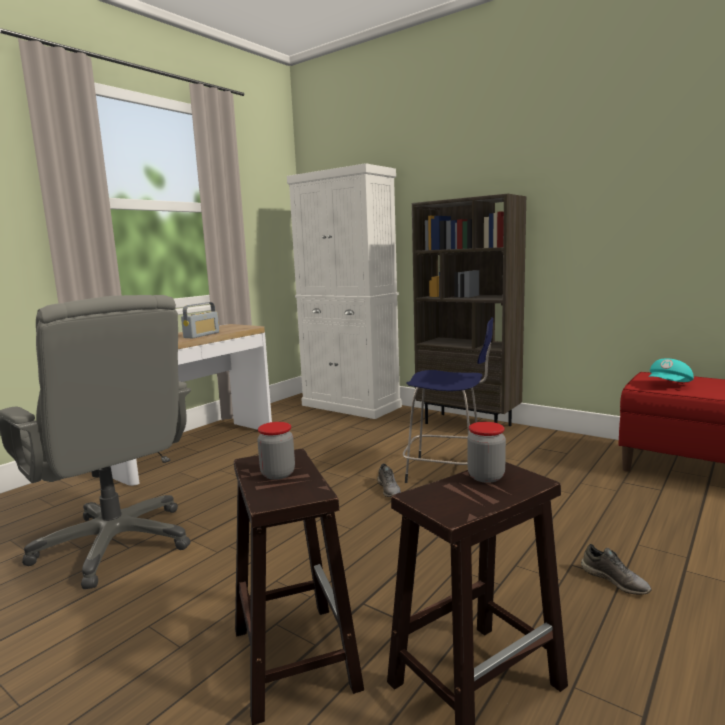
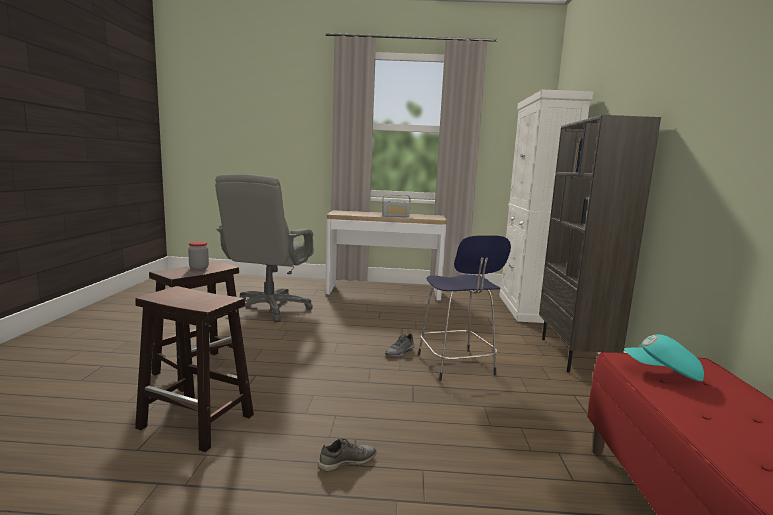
camera: 55 degrees right, 0 degrees up
jar [467,422,506,483] -> none
grey shoe [581,544,651,595] -> grey shoe turned 135 degrees counterclockwise [318,438,376,472]

